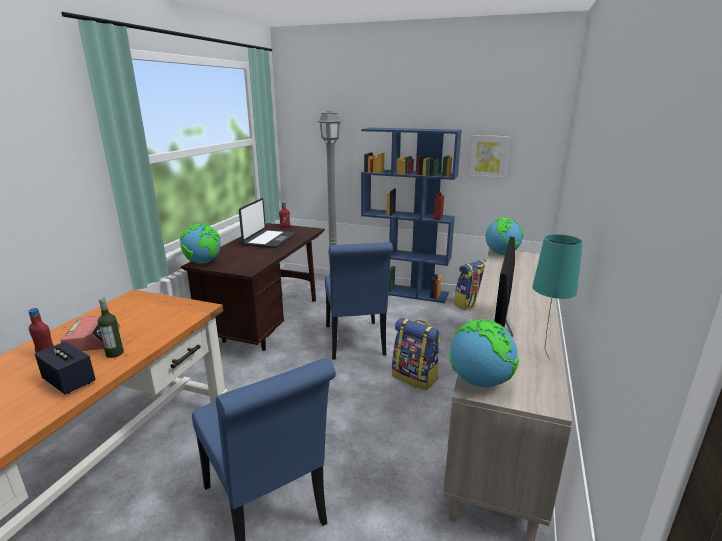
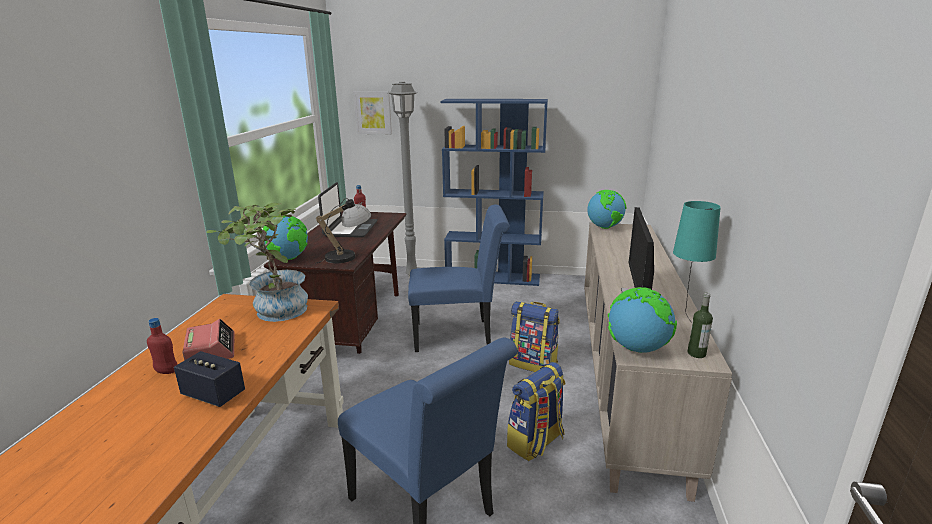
camera: 10 degrees left, 0 degrees up
bottle [98,298,124,358] -> bottle moved to [687,293,713,358]
blue chair [325,242,393,360] -> blue chair turned 75 degrees counterclockwise [408,205,510,352]
backpack [454,259,486,310] -> backpack moved to [507,362,566,461]
picture [468,135,510,179] -> picture moved to [353,91,392,134]
none -> potted plant [206,203,308,322]
none -> table lamp [315,198,371,264]

